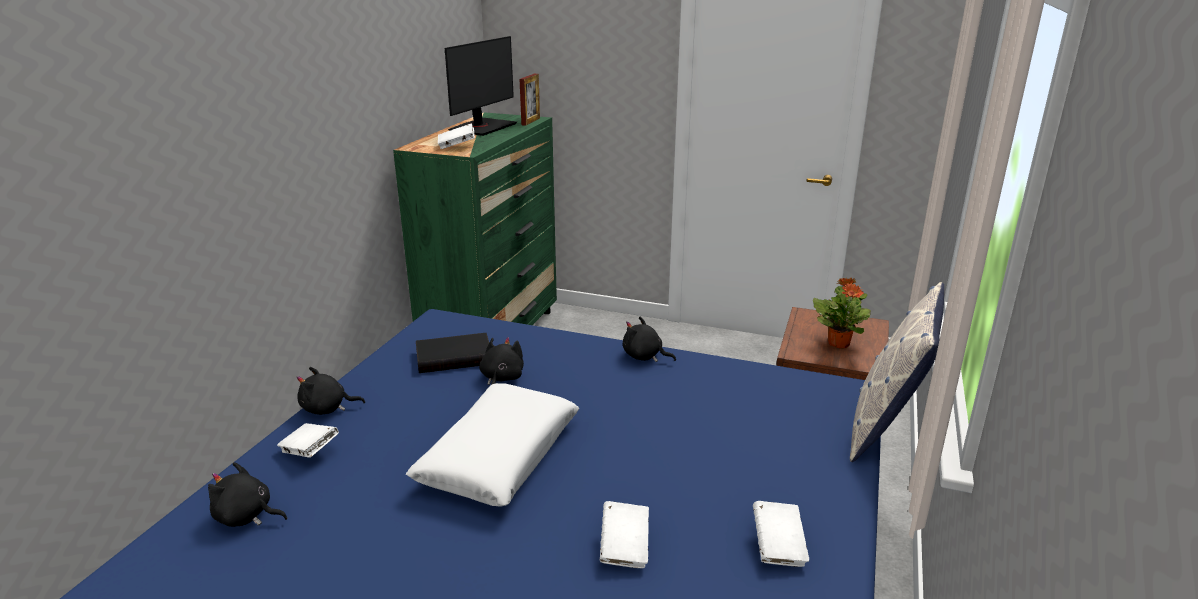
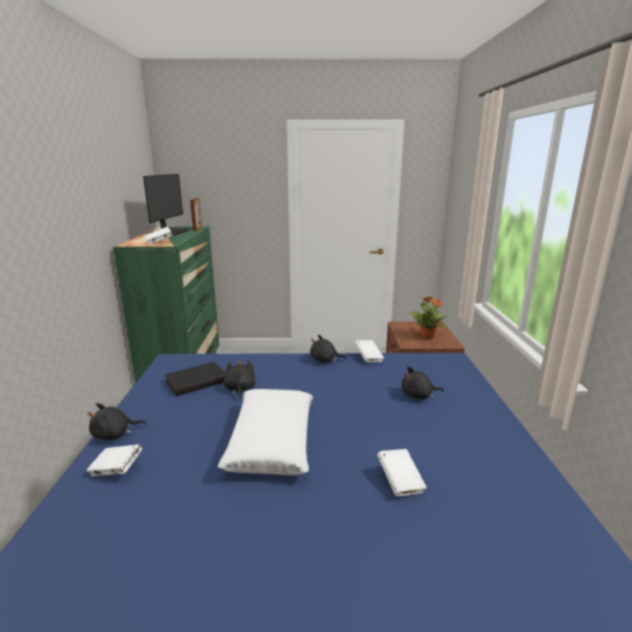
camera: 20 degrees left, 5 degrees down
black plush toy [208,462,288,527] -> black plush toy moved to [401,366,444,399]
white book [753,501,809,567] -> white book moved to [354,340,384,362]
pillow [850,282,944,462] -> none

